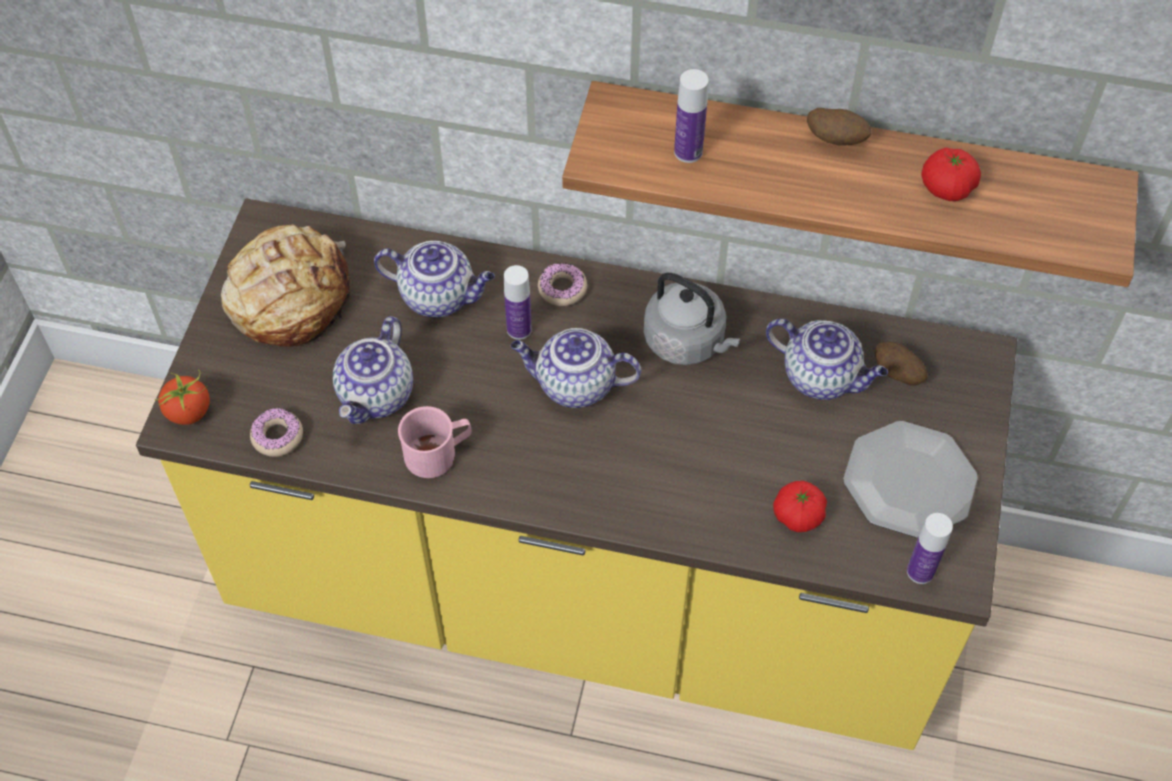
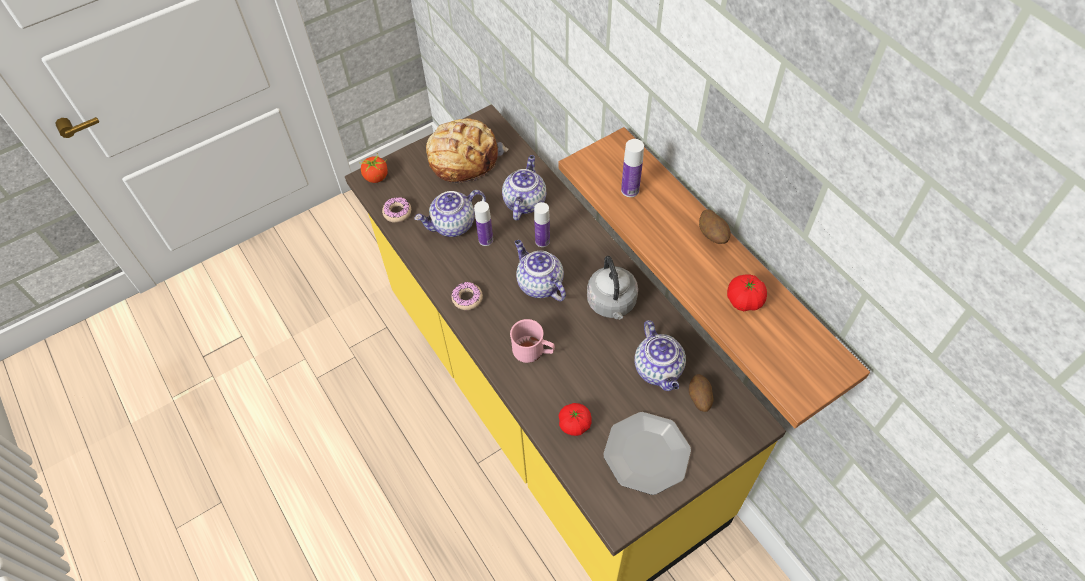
camera: 45 degrees right, 0 degrees up
teapot [374,241,495,317] -> teapot turned 135 degrees counterclockwise [502,155,546,221]
pink mug [398,406,472,478] -> pink mug moved to [510,319,555,363]
donut [538,262,587,306] -> donut moved to [452,282,483,310]
bottle [907,513,953,584] -> bottle moved to [474,201,493,246]

